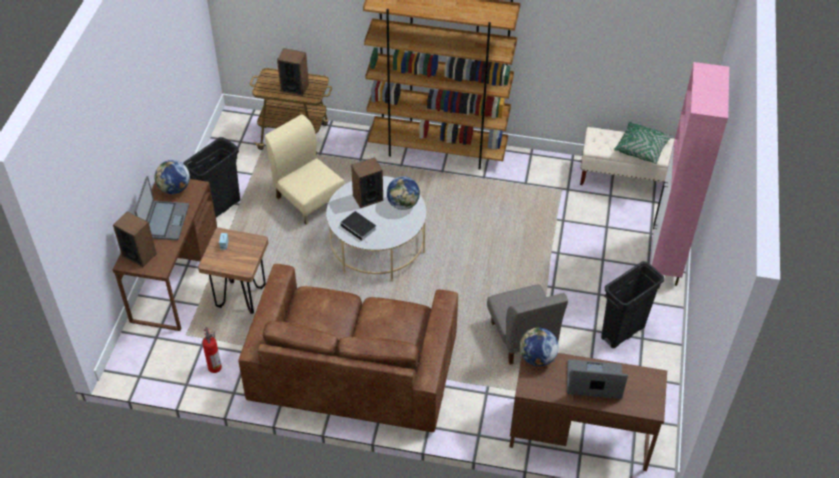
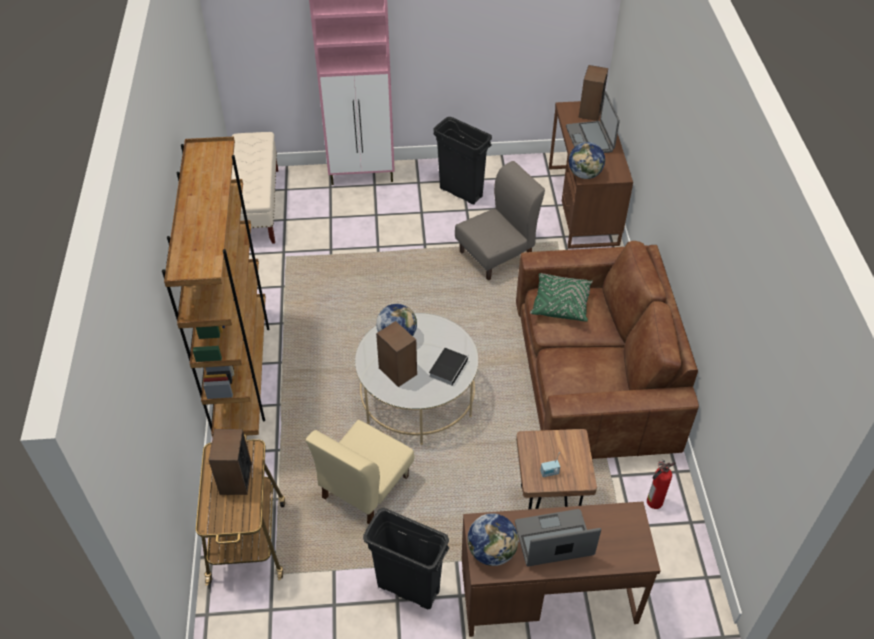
camera: 105 degrees left, 0 degrees up
speaker [113,211,157,267] -> speaker moved to [579,65,608,121]
green pillow [614,122,672,164] -> green pillow moved to [530,273,593,322]

